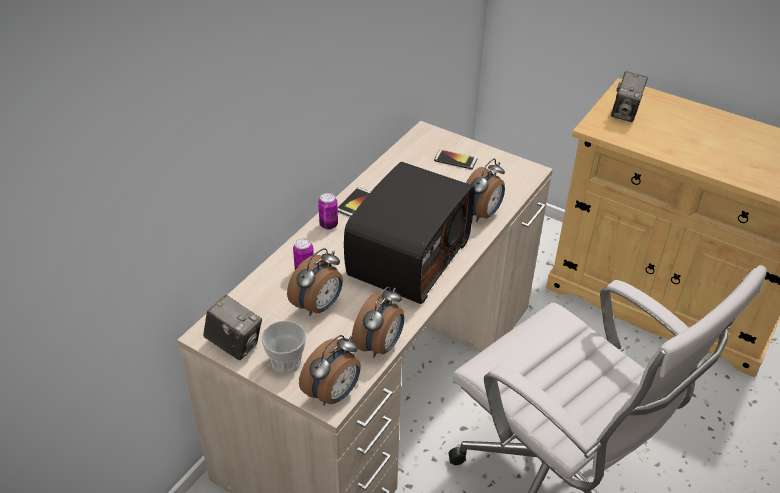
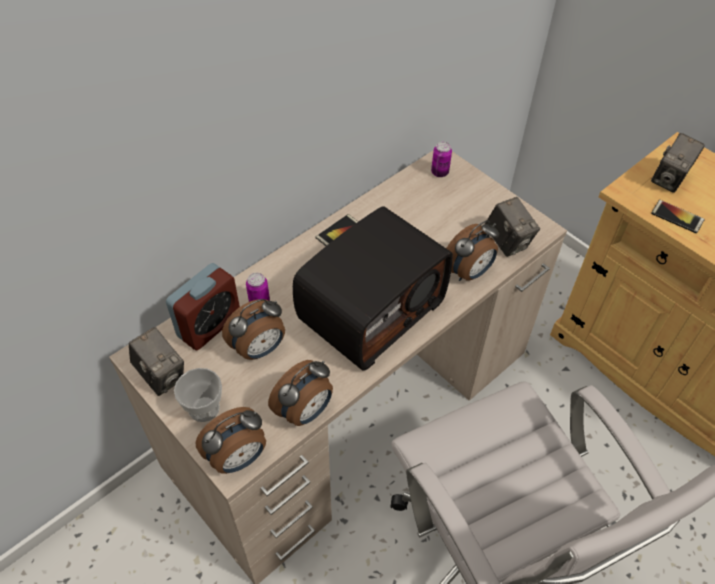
camera: 15 degrees right, 10 degrees up
can [318,193,338,230] -> can moved to [431,142,452,177]
phone [434,149,478,169] -> phone moved to [651,200,705,233]
none -> alarm clock [166,263,240,350]
none -> camera [485,197,540,257]

